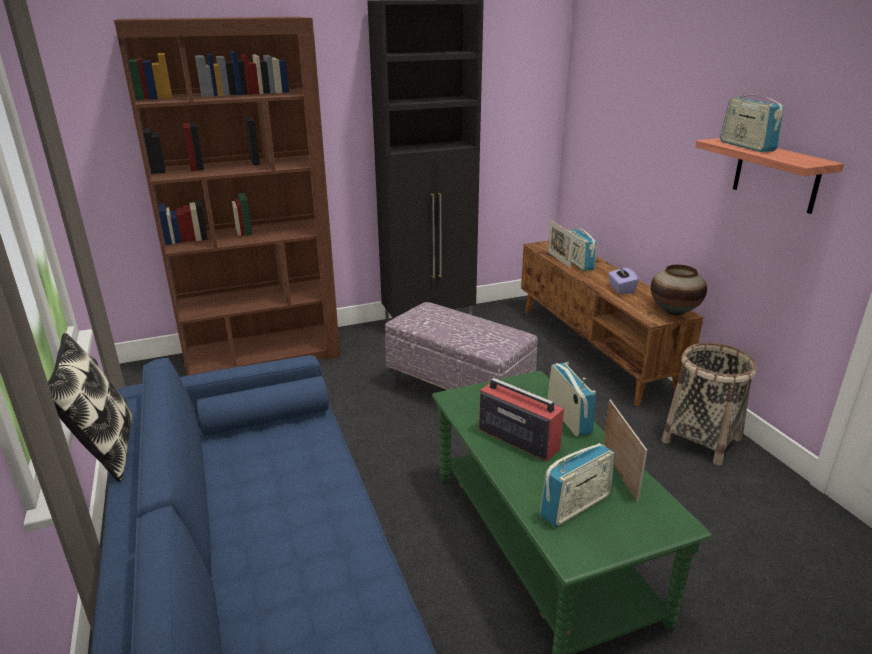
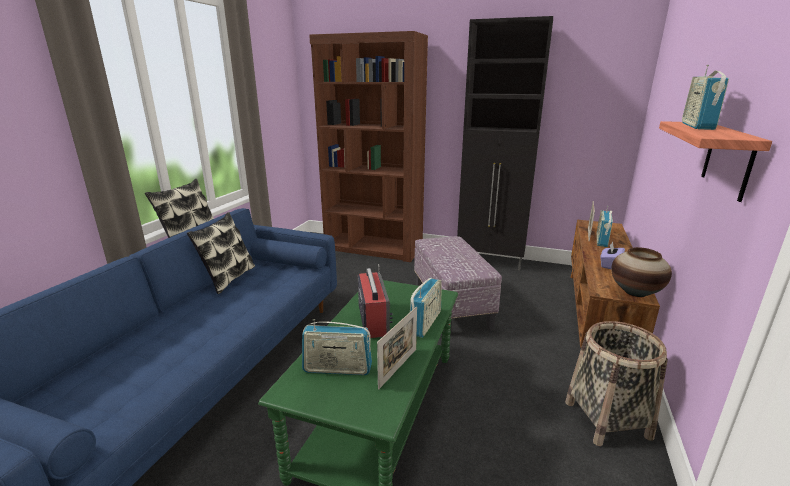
camera: 40 degrees right, 5 degrees down
none -> pillow [187,212,255,294]

